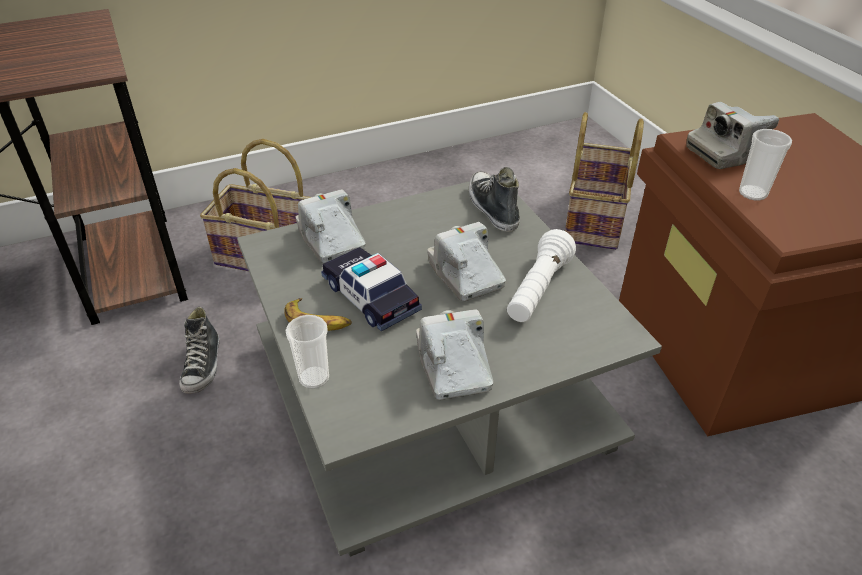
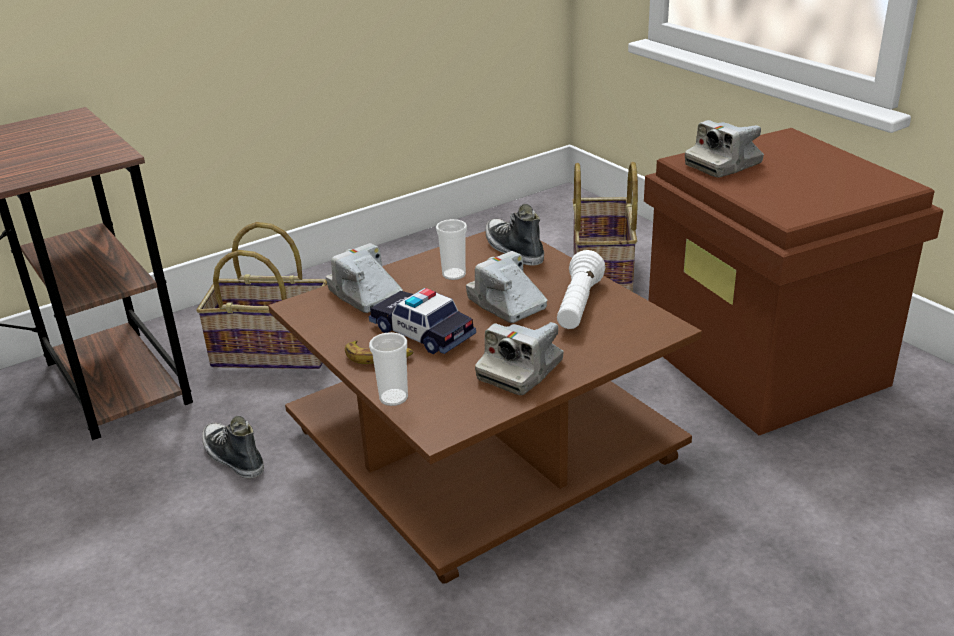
camera: 10 degrees left, 10 degrees down
shoe [179,307,219,394] -> shoe turned 150 degrees clockwise [202,416,264,478]
grey coffee table [237,176,662,557] -> brown coffee table [268,231,702,584]
camera [416,309,493,400] -> camera turned 120 degrees counterclockwise [475,322,564,395]
cup [739,129,792,200] -> cup moved to [436,219,467,280]

